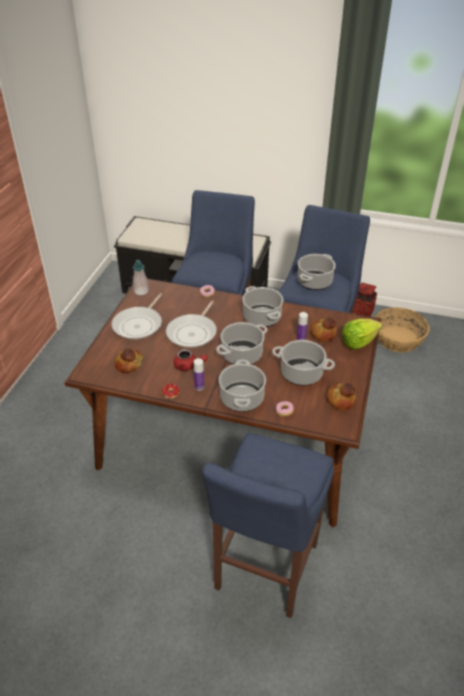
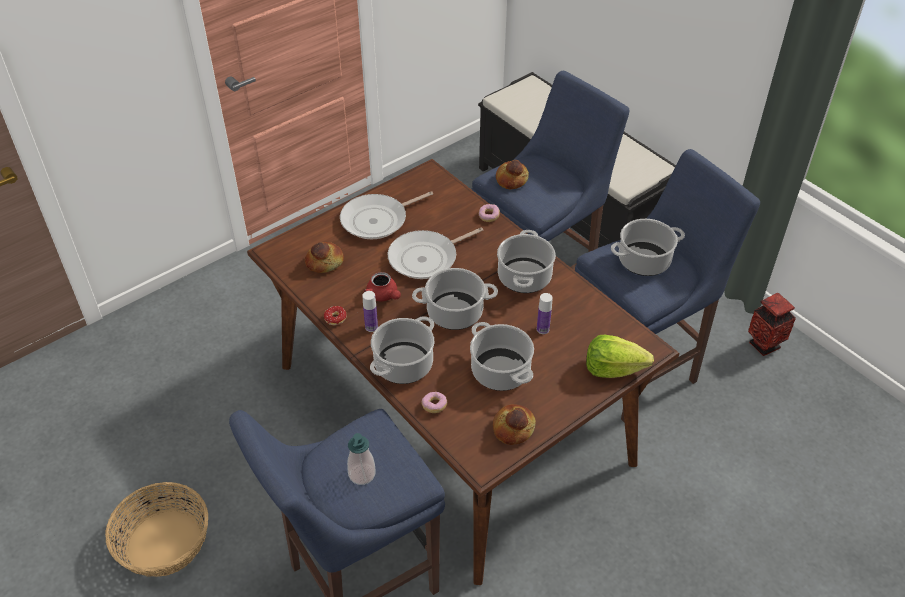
camera: 35 degrees right, 5 degrees up
soap dispenser [133,260,149,295] -> soap dispenser moved to [347,433,376,485]
bread [310,317,337,342] -> bread moved to [496,160,529,189]
basket [375,307,430,352] -> basket moved to [105,482,208,577]

